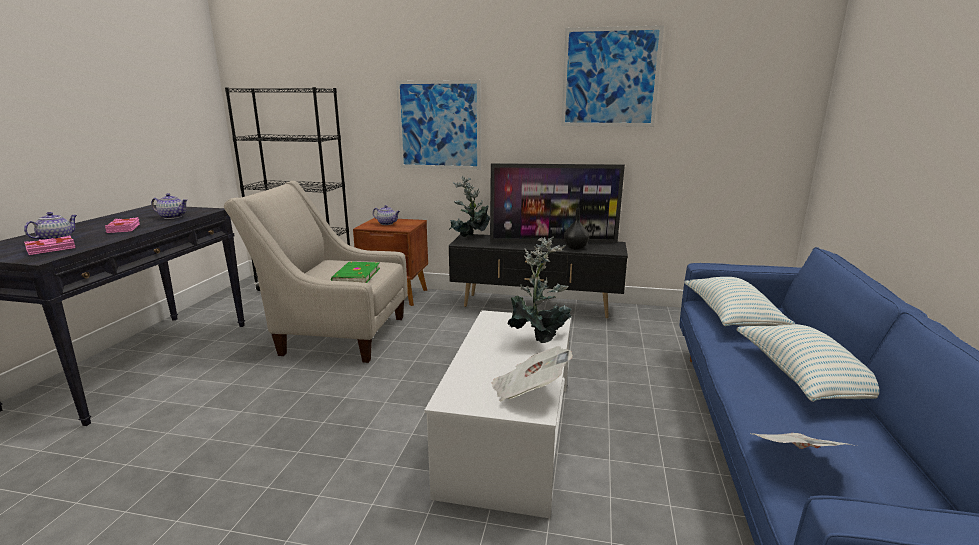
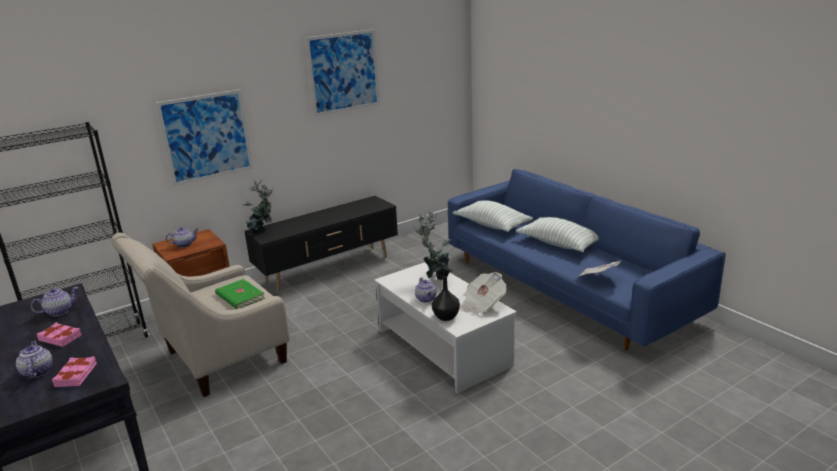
camera: 45 degrees left, 5 degrees up
television [490,163,625,243] -> none
black vase [564,208,589,250] -> black vase moved to [432,276,460,321]
none -> teapot [415,277,437,302]

